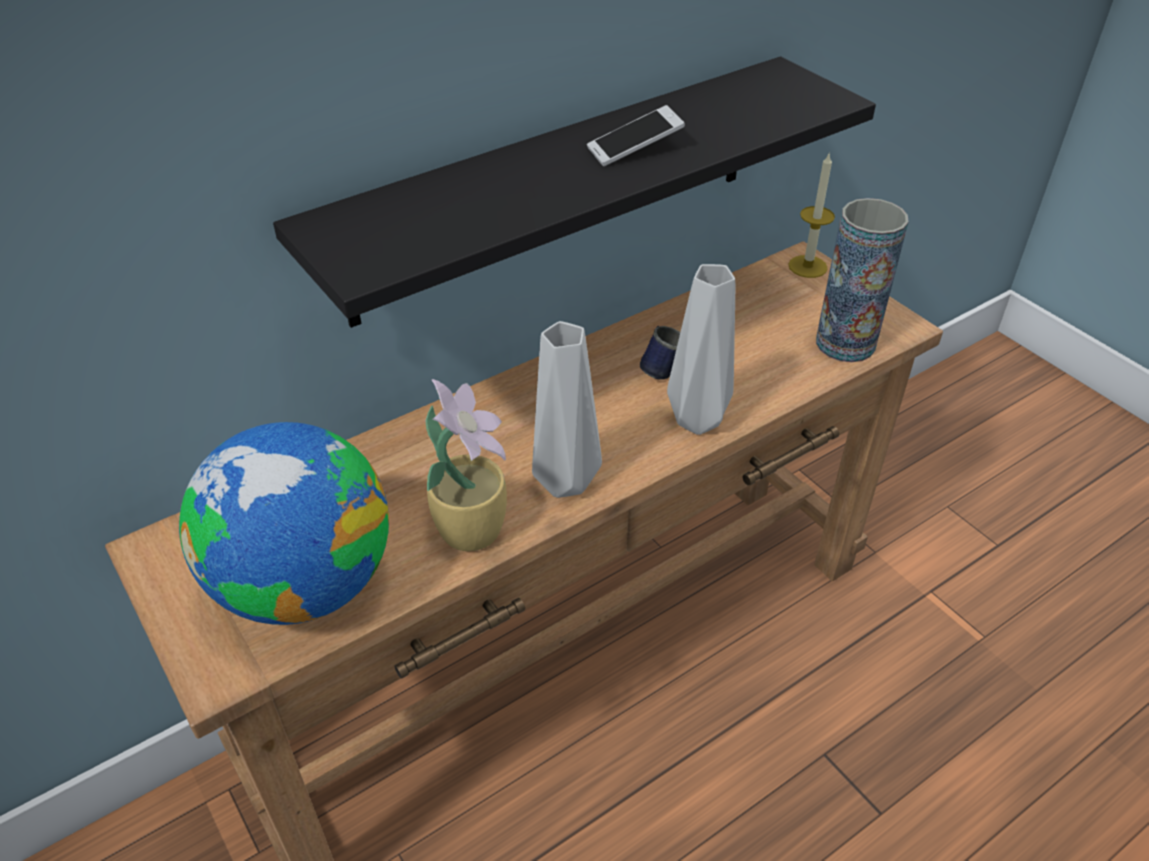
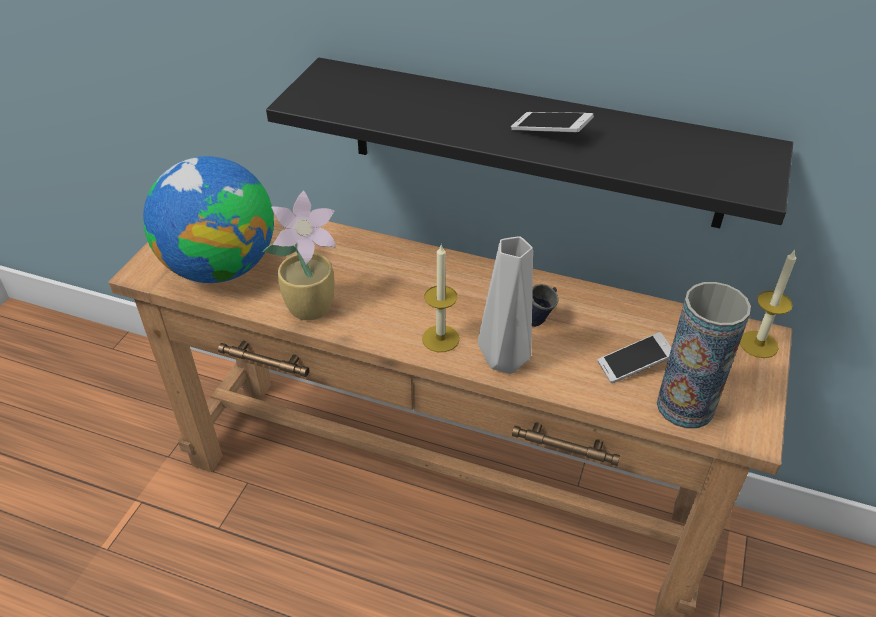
camera: 55 degrees right, 0 degrees up
grey vase [532,321,602,498] -> none
none -> candle [422,245,459,352]
none -> phone [598,332,672,383]

